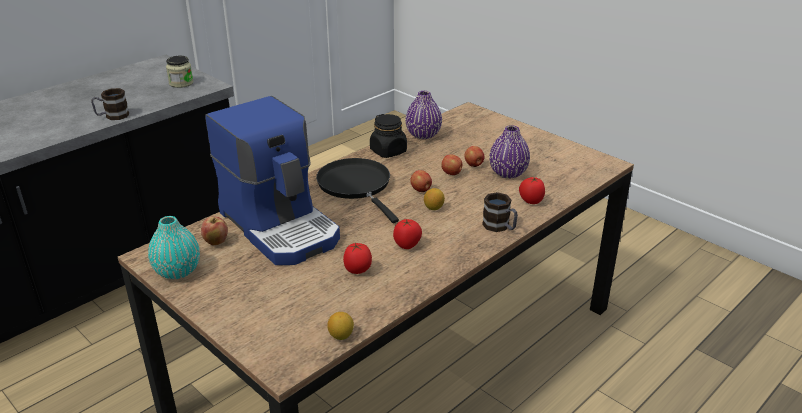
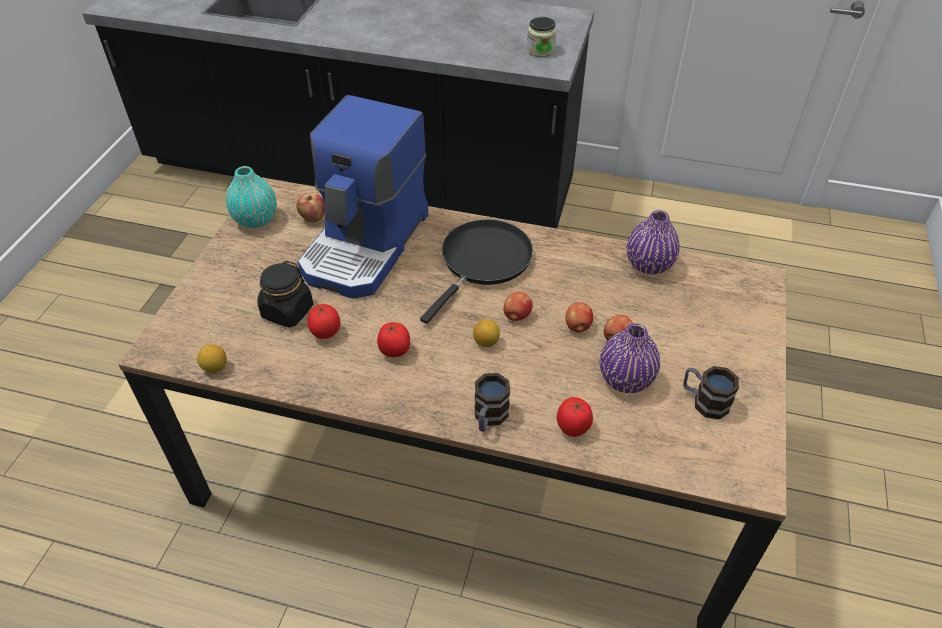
camera: 60 degrees right, 15 degrees up
mug [91,88,129,120] -> mug moved to [683,366,739,419]
black jar [370,114,407,158] -> black jar moved to [257,261,313,327]

